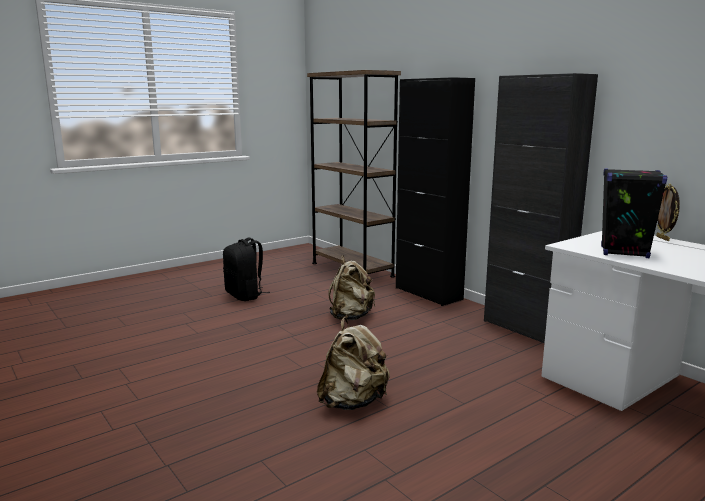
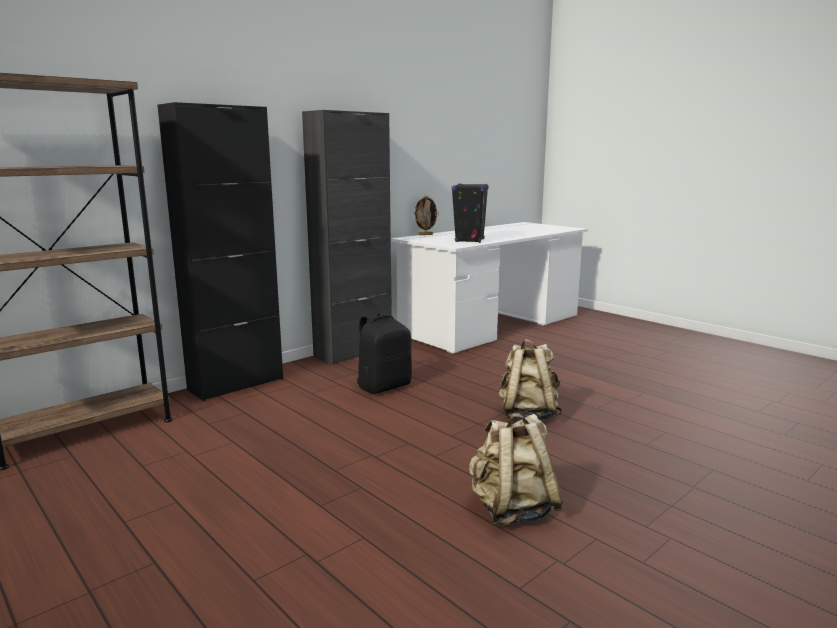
camera: 95 degrees left, 0 degrees up
black backpack [223,238,270,301] -> black backpack moved to [357,312,412,394]
beige backpack [328,255,375,320] -> beige backpack moved to [469,413,563,526]

